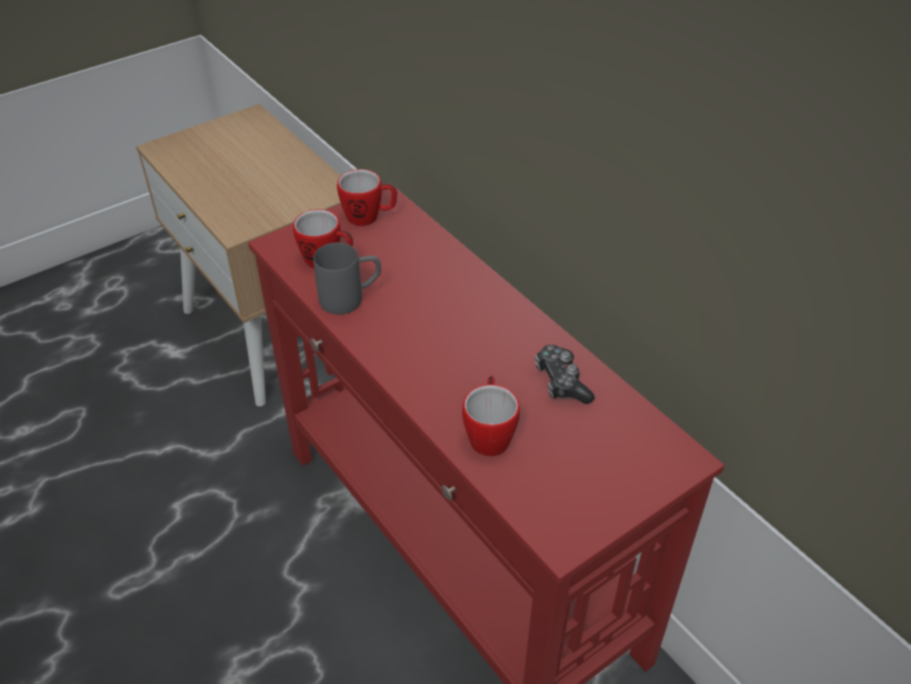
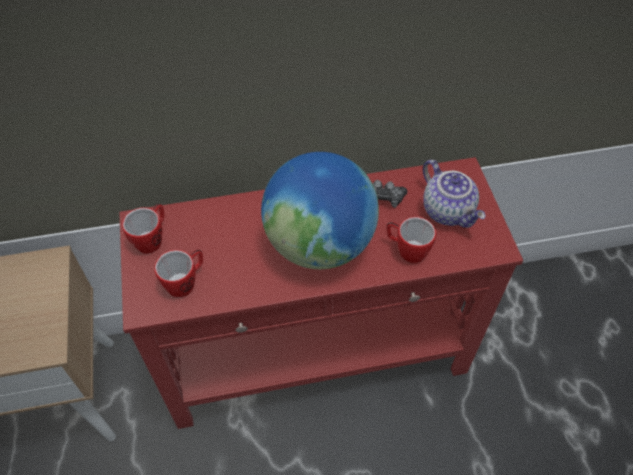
camera: 65 degrees left, 10 degrees up
grey mug [313,243,381,314] -> none
none -> globe [261,152,379,269]
none -> teapot [423,160,485,228]

